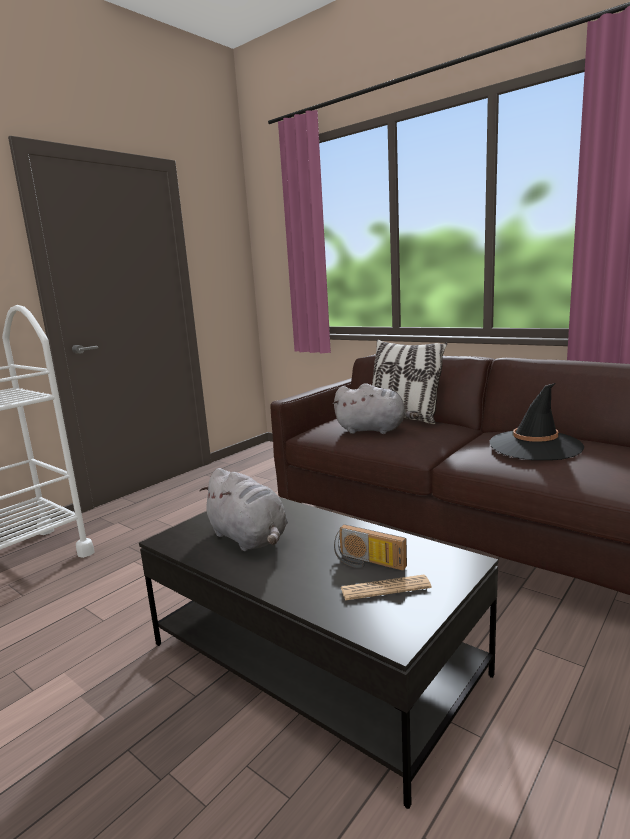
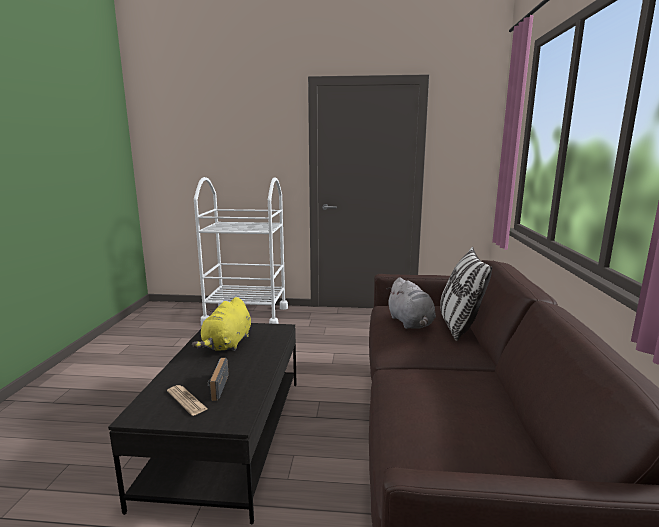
camera: 55 degrees right, 0 degrees up
grey plush toy [200,468,288,551] -> yellow plush toy [192,297,251,351]
black hat [490,383,584,460] -> none

